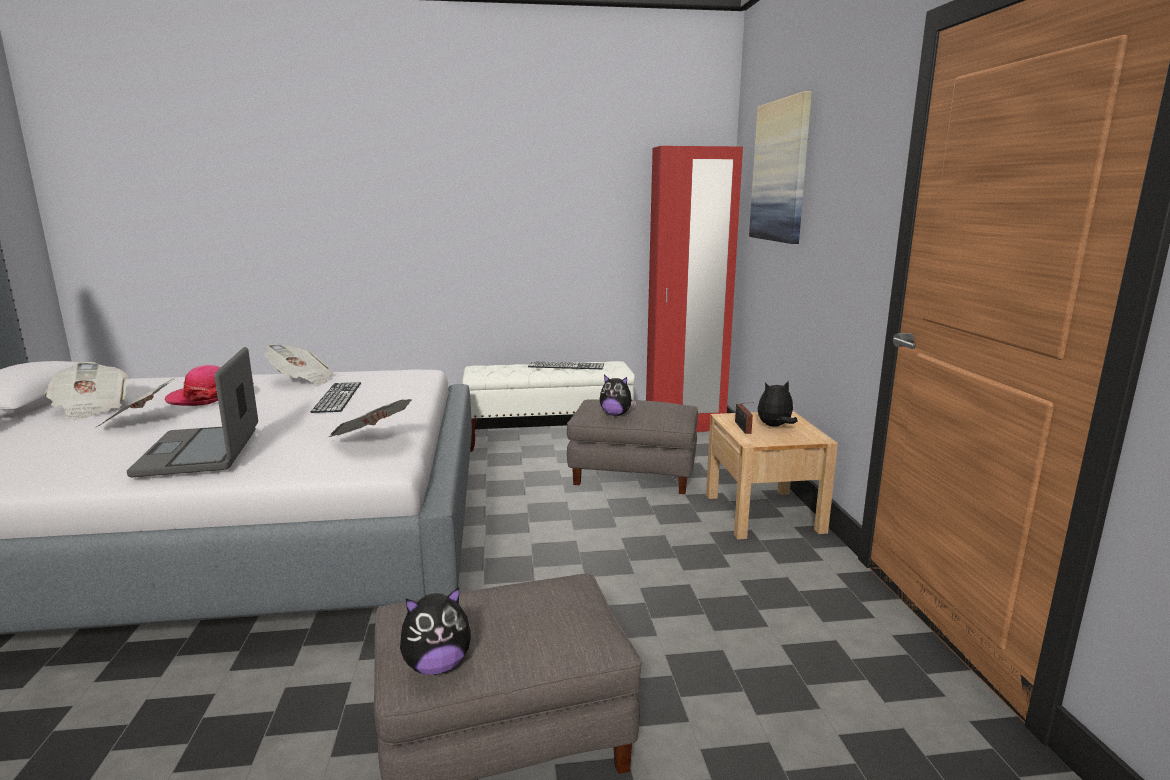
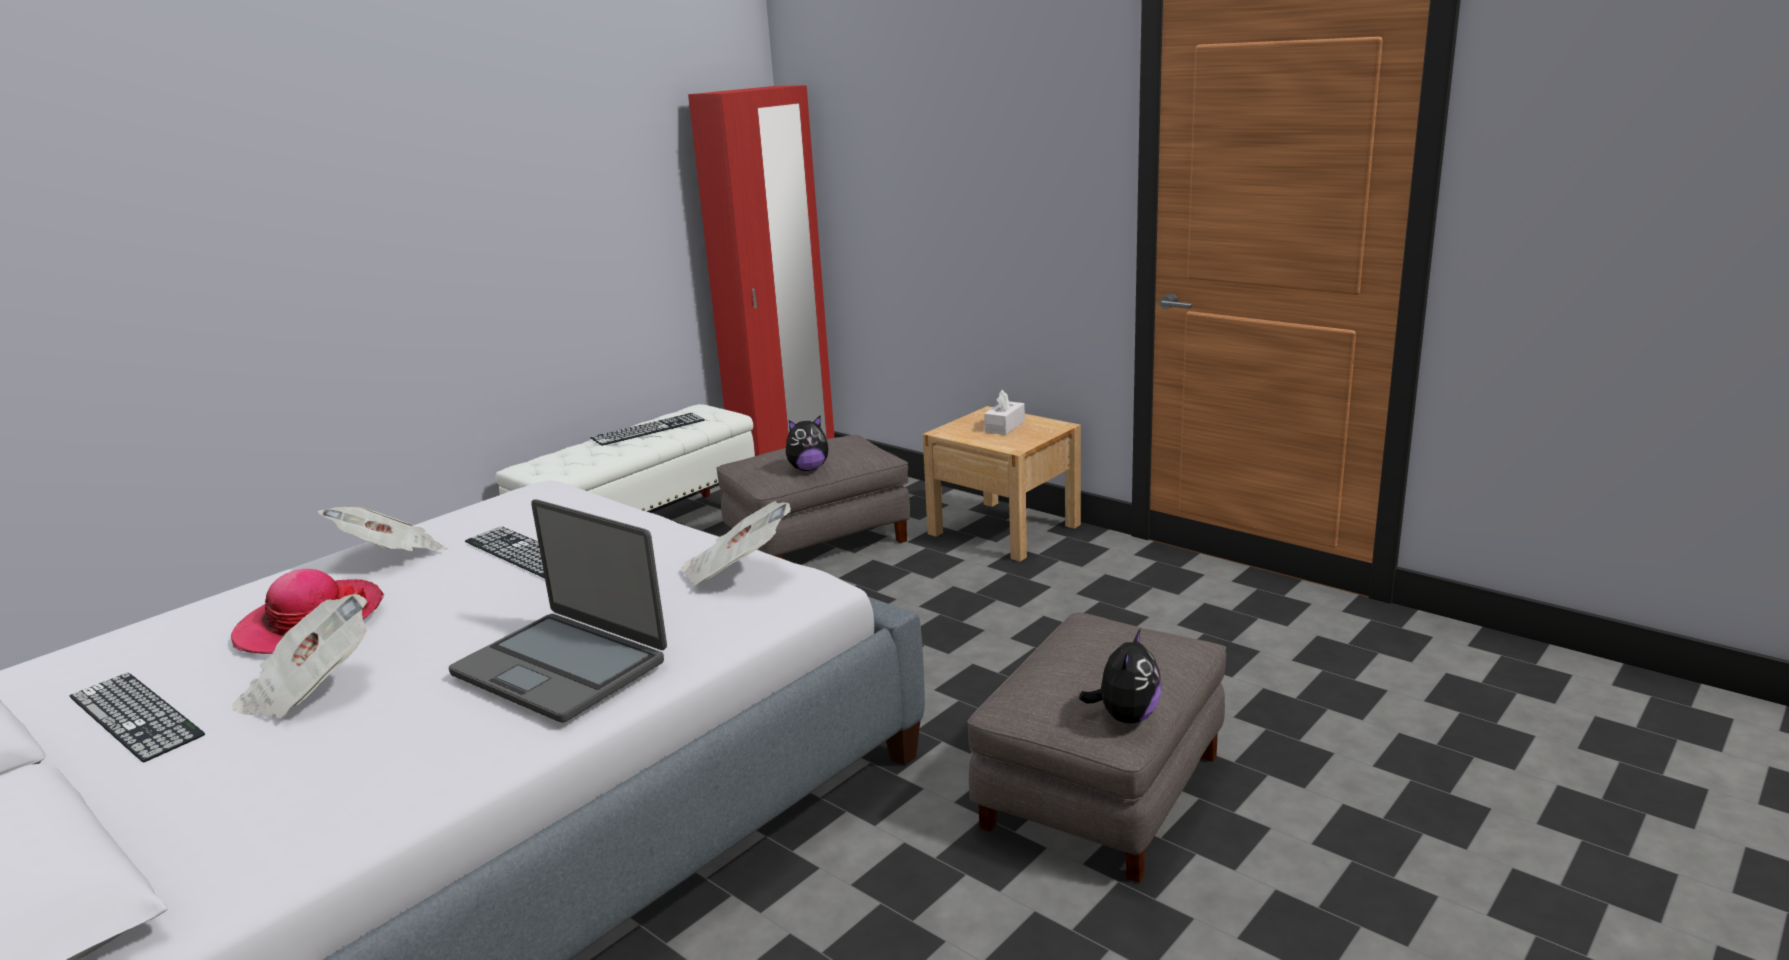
camera: 40 degrees left, 5 degrees up
newspaper [45,362,128,420] -> keyboard [69,673,205,762]
radio [735,402,754,434] -> none
picture [749,91,812,244] -> none
plush toy [758,381,797,427] -> white tissue box [984,390,1025,435]

